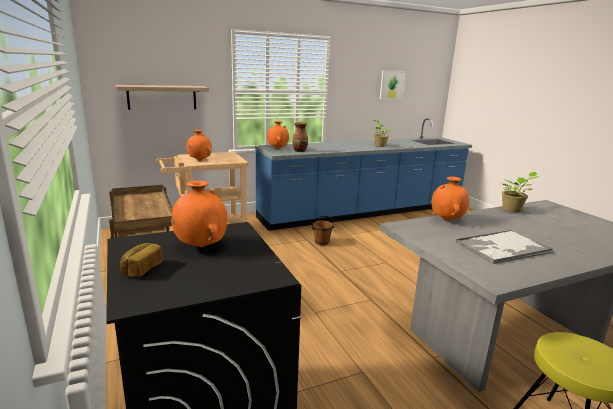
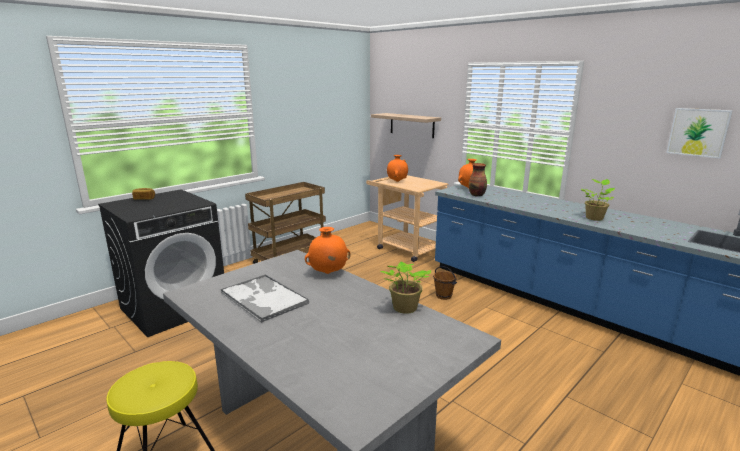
camera: 70 degrees right, 0 degrees up
orange vase [171,181,228,247] -> none

